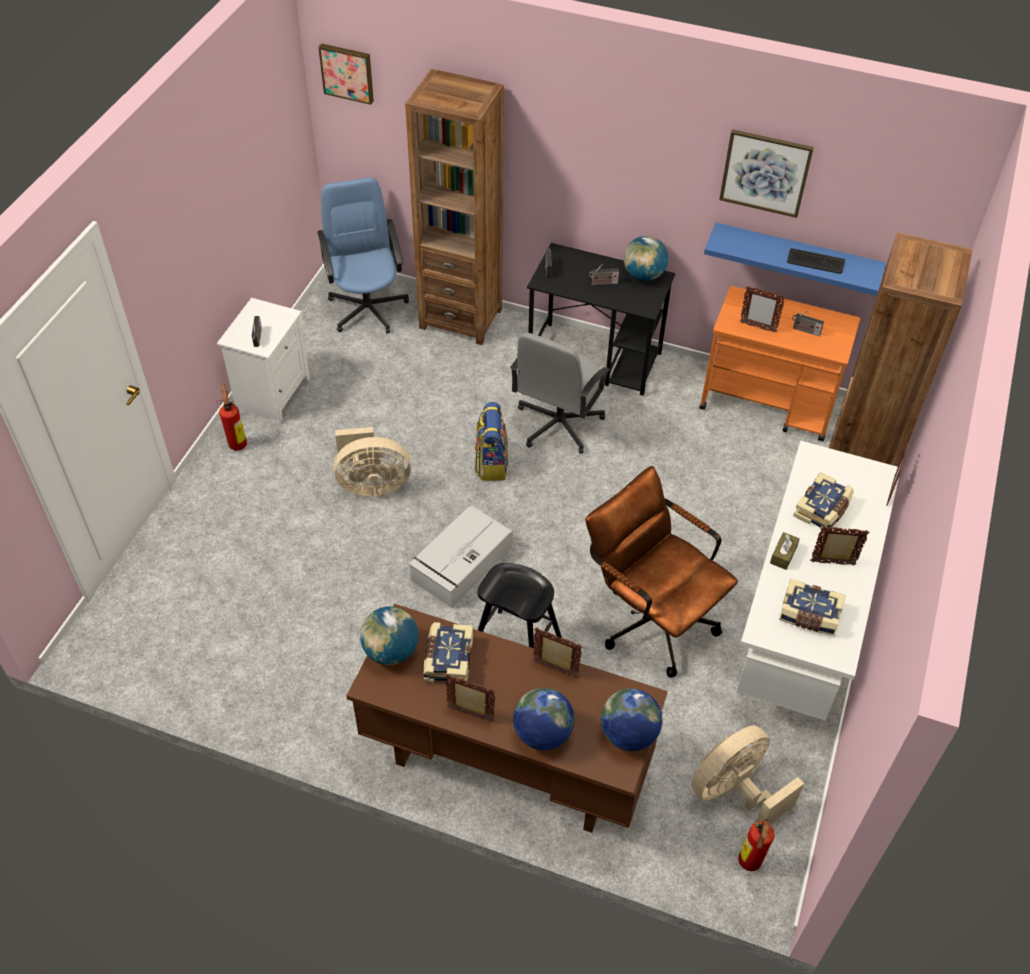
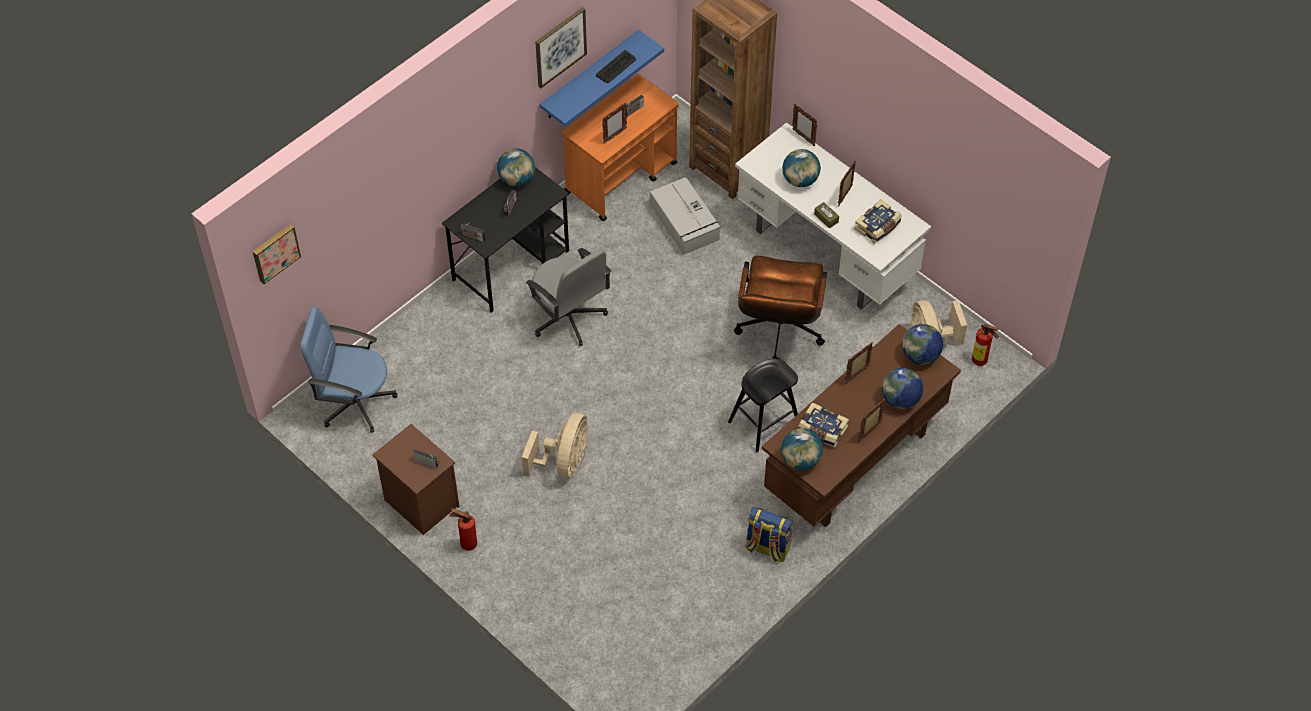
camera: 65 degrees left, 5 degrees up
white nightstand [217,298,310,422] -> brown nightstand [373,424,460,535]
brown bookcase [405,69,504,345] -> none
grey storage box [409,505,512,608] -> grey storage box moved to [650,177,720,255]
backpack [475,402,508,481] -> backpack moved to [745,507,793,562]
brown office chair [586,466,738,678] -> brown office chair turned 60 degrees counterclockwise [734,256,827,359]
book [793,472,854,531] -> globe [782,149,821,187]

